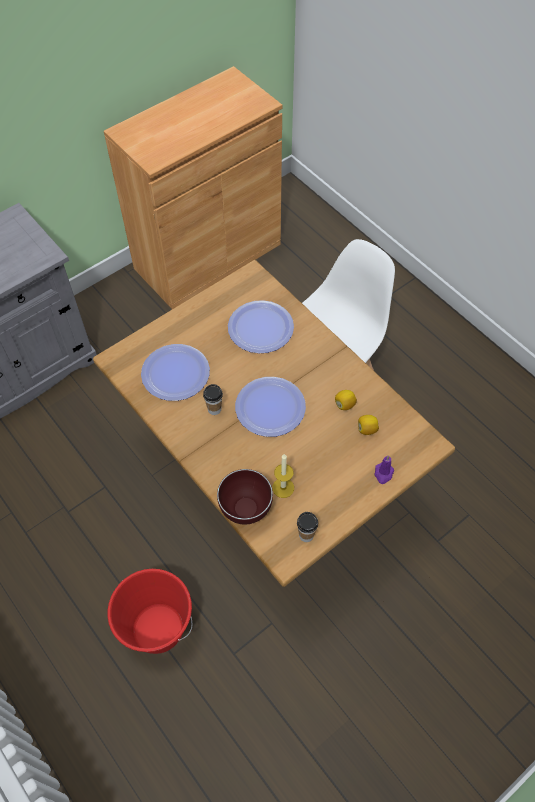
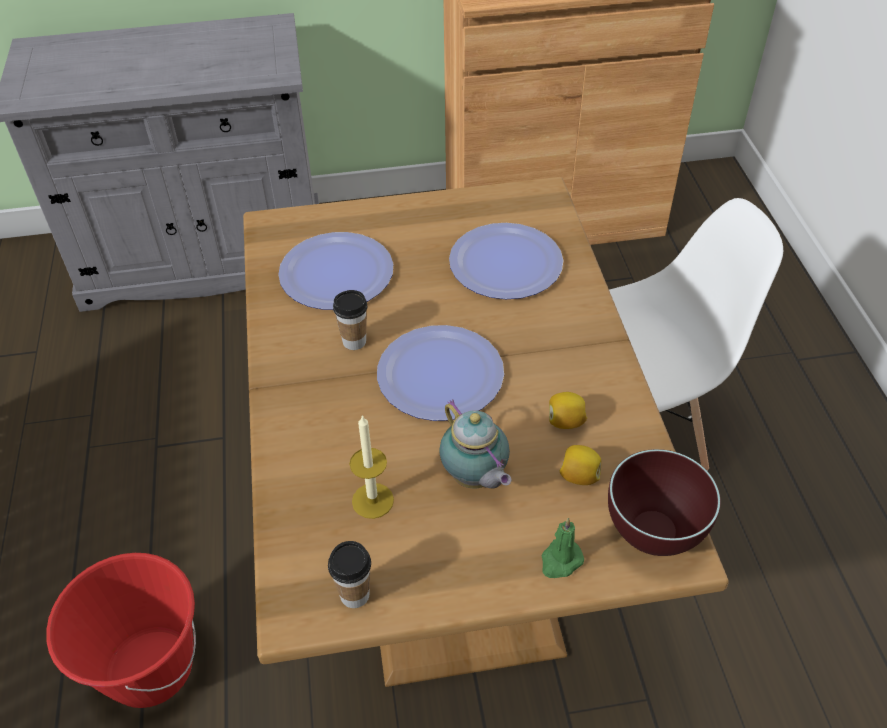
camera: 30 degrees right, 10 degrees down
brown bowl [217,469,273,525] -> brown bowl moved to [608,449,721,556]
purple candle [374,455,394,484] -> green candle [541,518,584,578]
none -> teapot [439,400,511,489]

